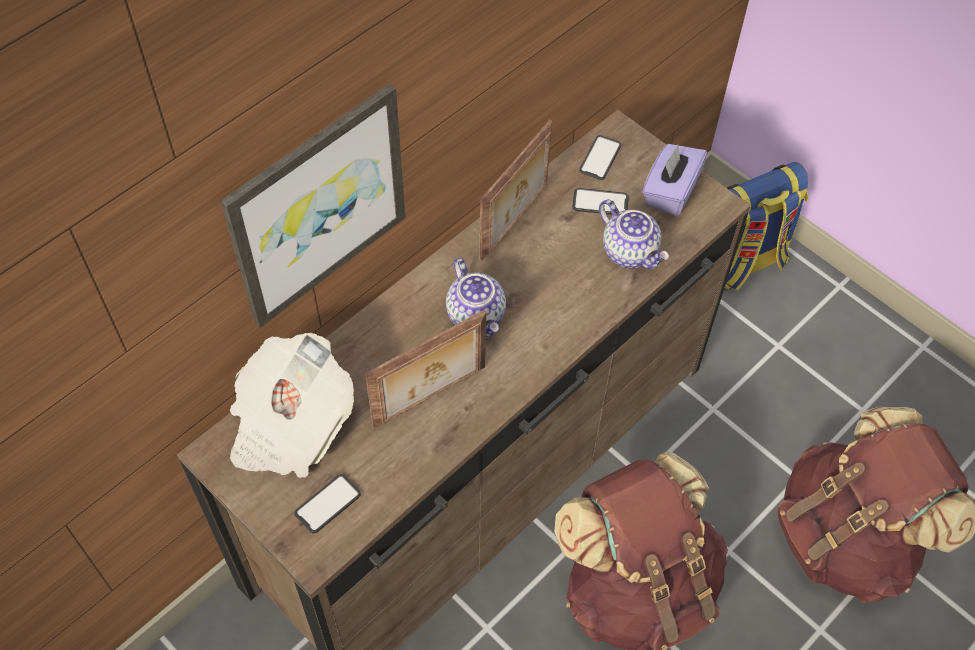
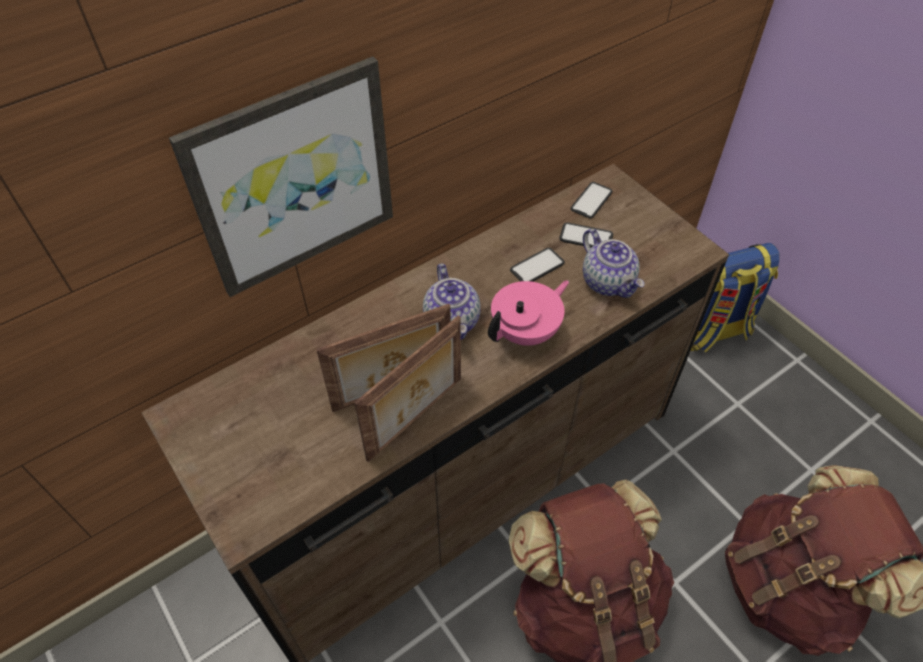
camera: 10 degrees right, 5 degrees down
newspaper [230,333,354,478] -> none
phone [294,474,361,533] -> phone moved to [510,248,565,282]
picture frame [480,120,552,261] -> picture frame moved to [354,315,461,462]
purple tissue box [642,144,707,216] -> none
none -> pink teapot [488,280,569,346]

